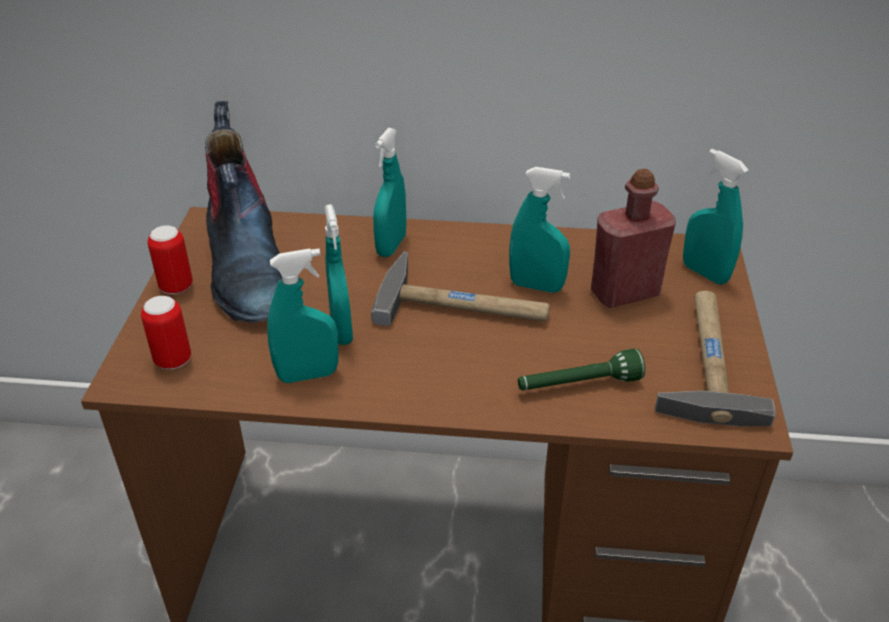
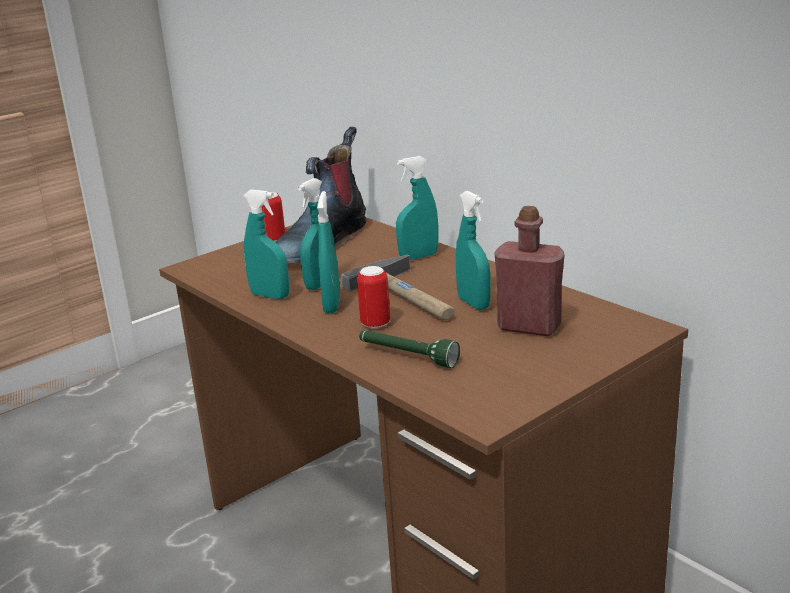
camera: 45 degrees right, 15 degrees down
can [141,296,191,369] -> can moved to [357,266,390,329]
hammer [655,291,775,426] -> none
turquoise spray bottle [683,149,749,285] -> turquoise spray bottle moved to [317,191,340,313]

